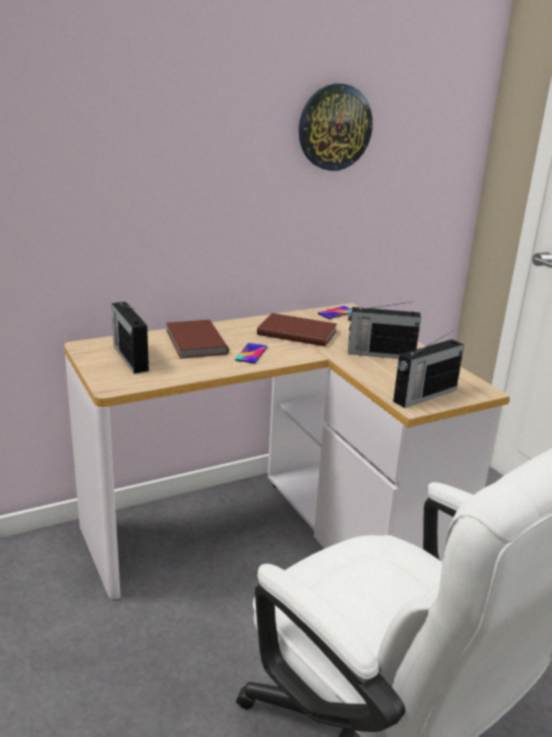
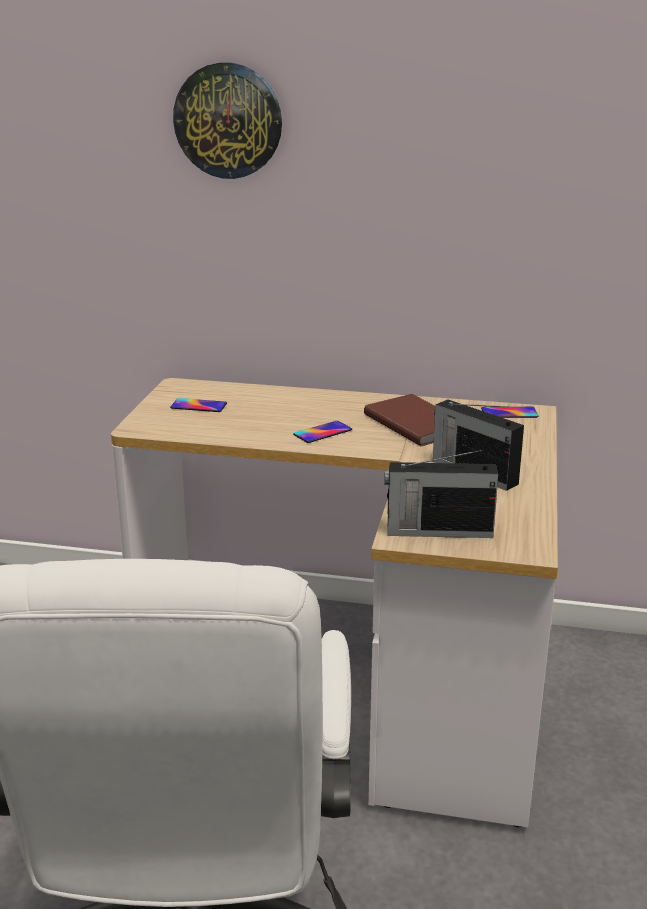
camera: 40 degrees right, 0 degrees up
radio [112,302,149,373] -> phone [170,398,227,412]
brown book [166,320,229,359] -> none
wall clock [299,84,373,171] -> wall clock moved to [173,62,282,179]

